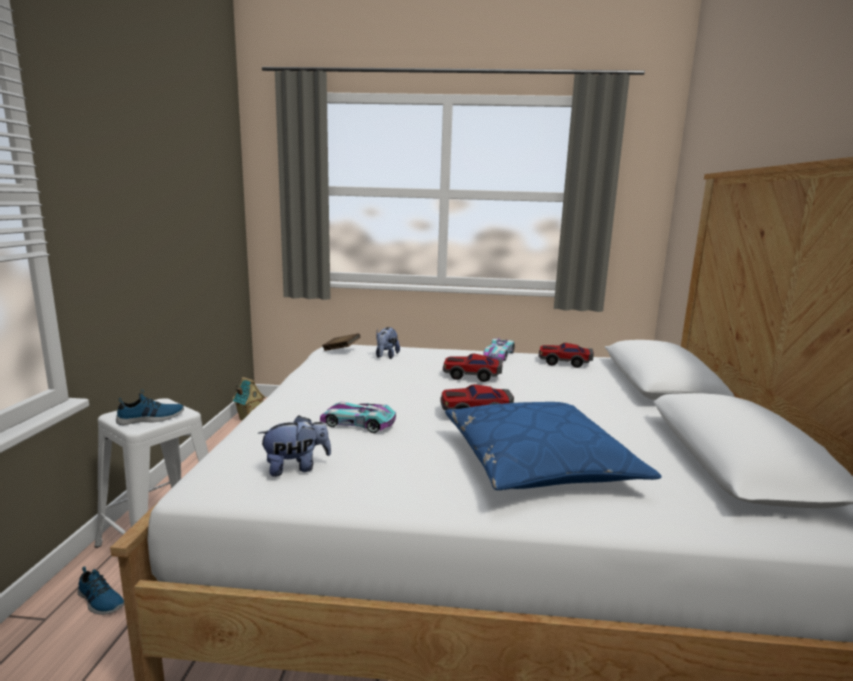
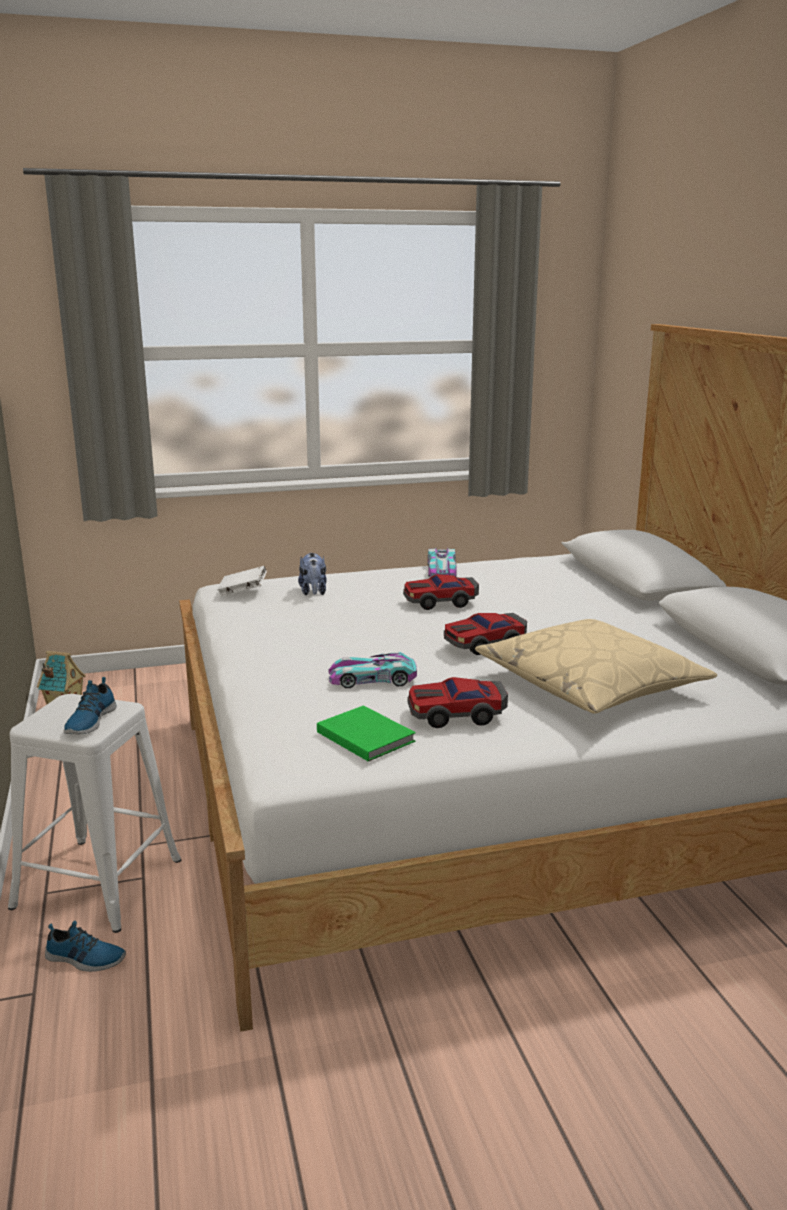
camera: 20 degrees left, 5 degrees up
shoe [116,390,184,425] -> shoe turned 150 degrees clockwise [64,677,117,734]
plush toy [258,415,331,477] -> green book [317,705,416,762]
brown book [322,333,360,351] -> white book [217,566,267,596]
blue pillow [445,402,662,490] -> beige pillow [475,619,717,714]
toy car [539,343,594,368] -> toy car moved to [408,677,508,728]

